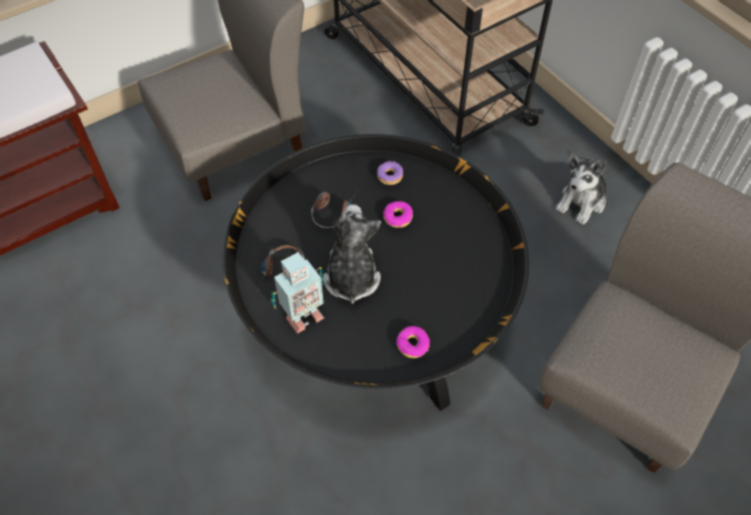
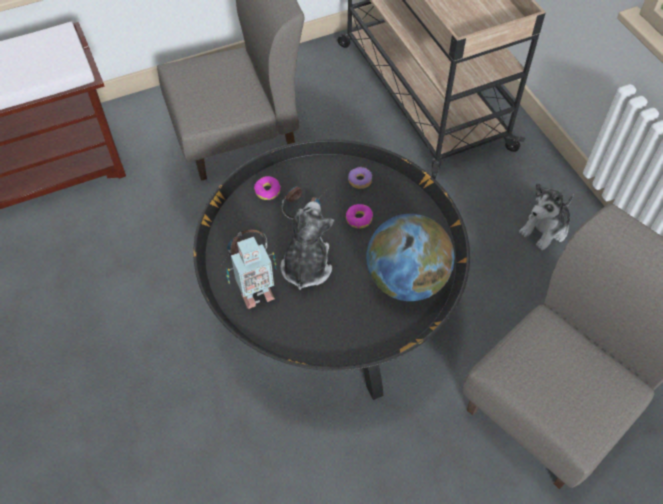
camera: 10 degrees right, 0 degrees up
donut [396,326,430,358] -> donut moved to [254,176,281,200]
none -> globe [366,214,455,301]

